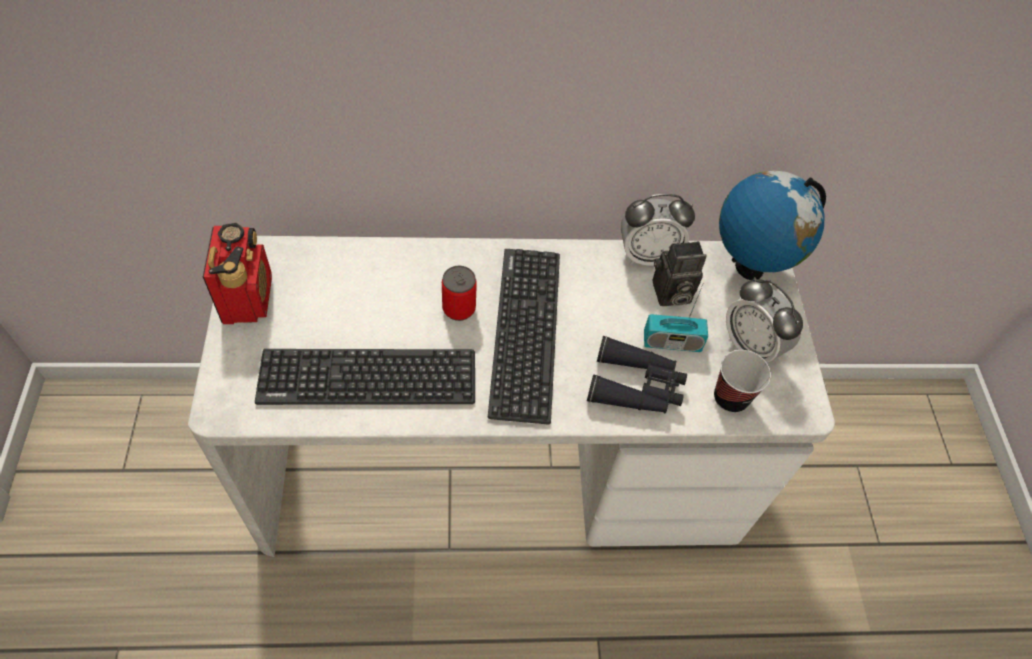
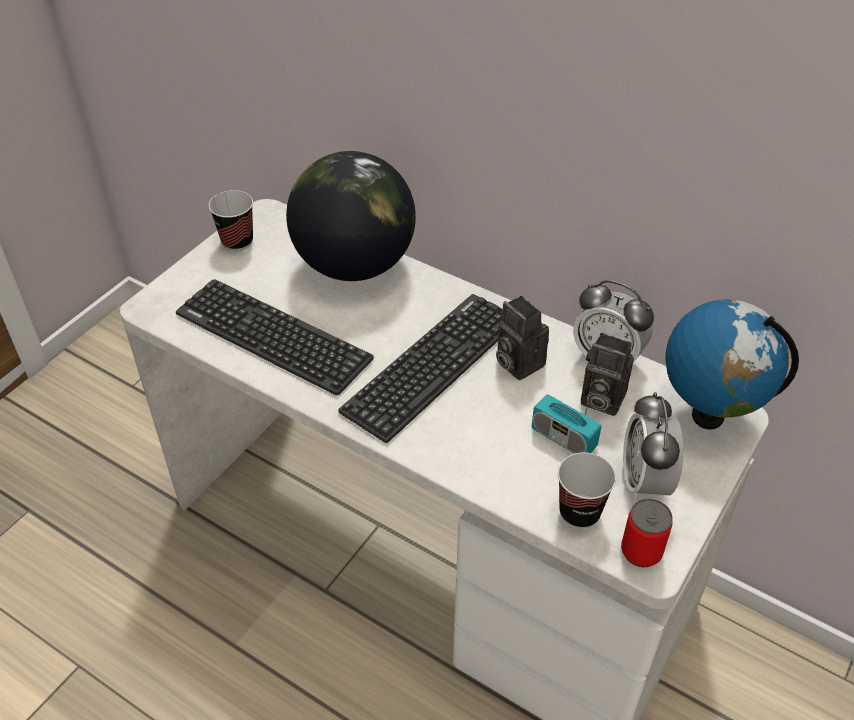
camera: 40 degrees right, 10 degrees down
radio [203,223,272,324] -> cup [209,190,253,251]
can [442,266,477,321] -> can moved to [621,499,673,567]
black binoculars [587,336,687,414] -> none
none -> globe [286,151,416,281]
none -> camera [496,296,549,380]

